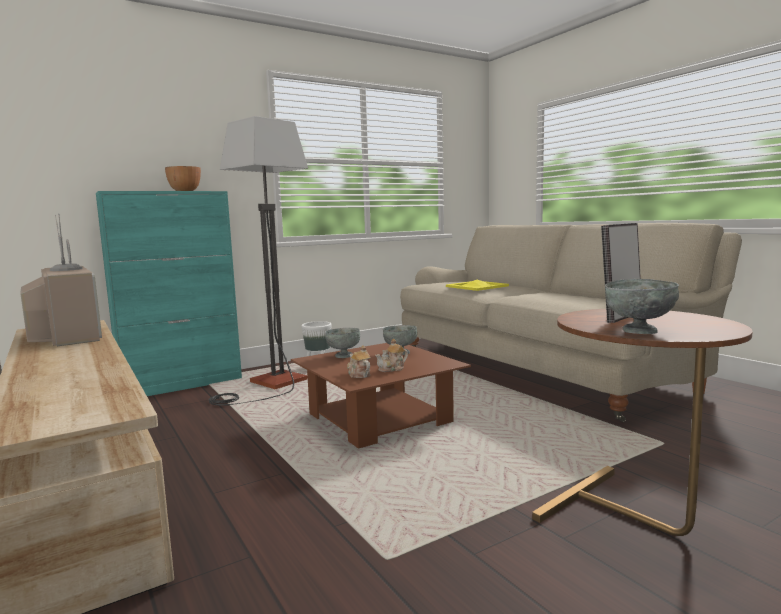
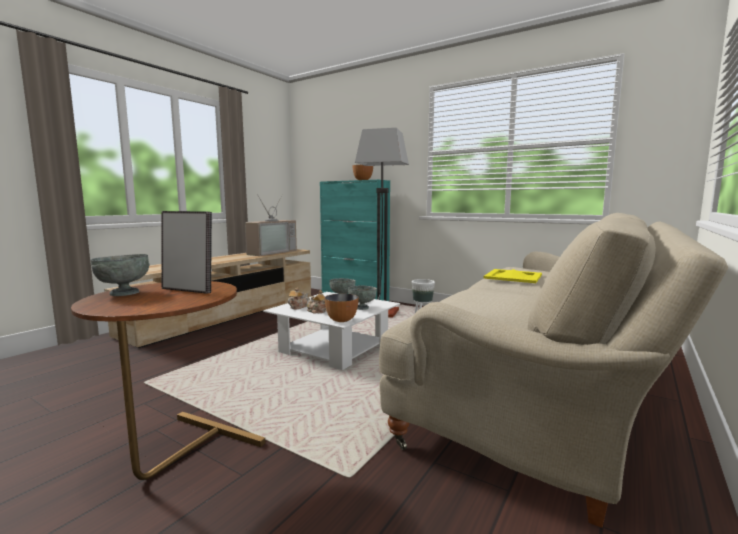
camera: 65 degrees right, 0 degrees up
brown coffee table [291,343,471,449] -> white coffee table [263,292,400,370]
none -> bowl [324,293,359,322]

